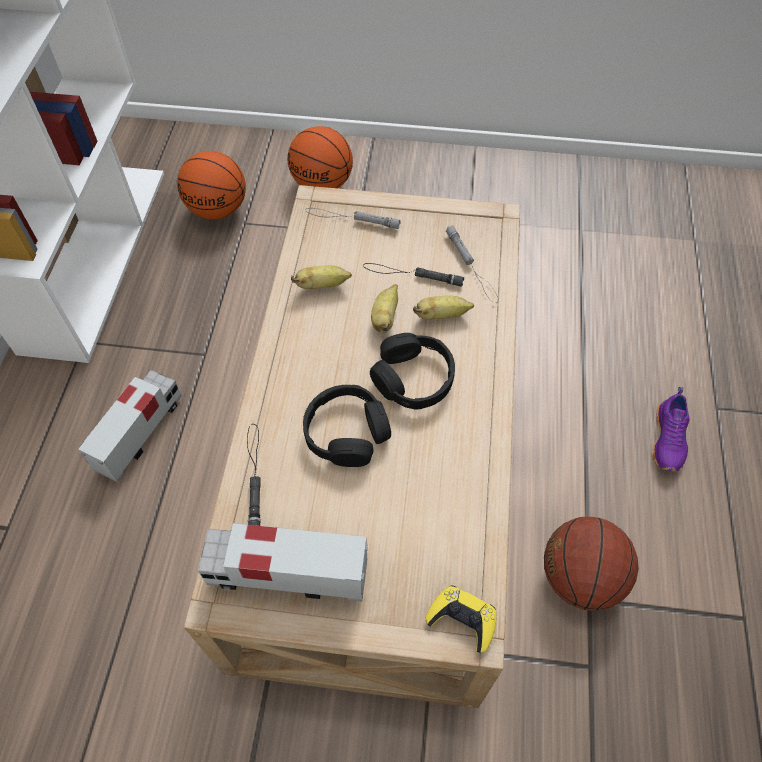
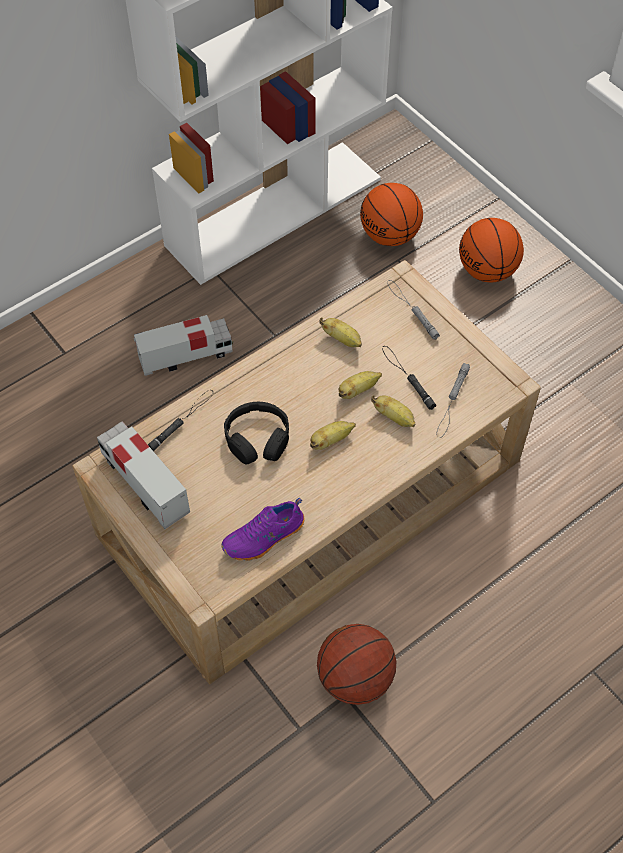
camera: 45 degrees right, 0 degrees up
black headphones [370,333,455,410] -> banana [310,421,356,450]
yellow game controller [426,585,496,653] -> none
purple shoe [652,387,690,472] -> purple shoe moved to [222,498,305,561]

